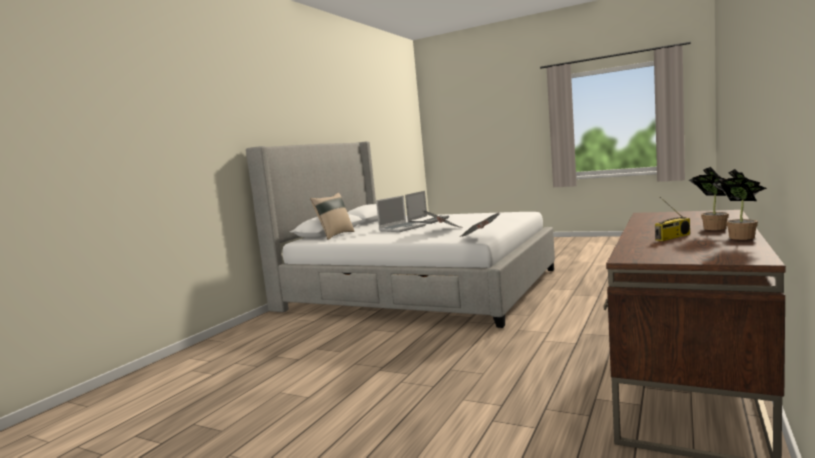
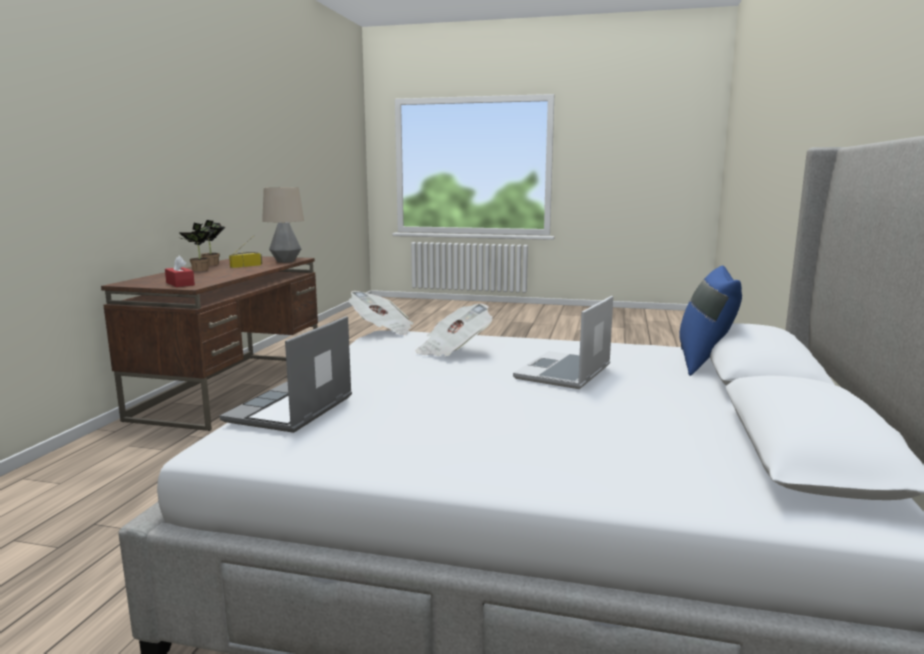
camera: 165 degrees right, 5 degrees up
beige pillow [310,193,354,240] -> blue pillow [679,266,742,376]
laptop [405,191,449,224] -> laptop moved to [220,316,352,433]
none -> red tissue box [165,256,195,287]
none -> table lamp [262,187,304,263]

